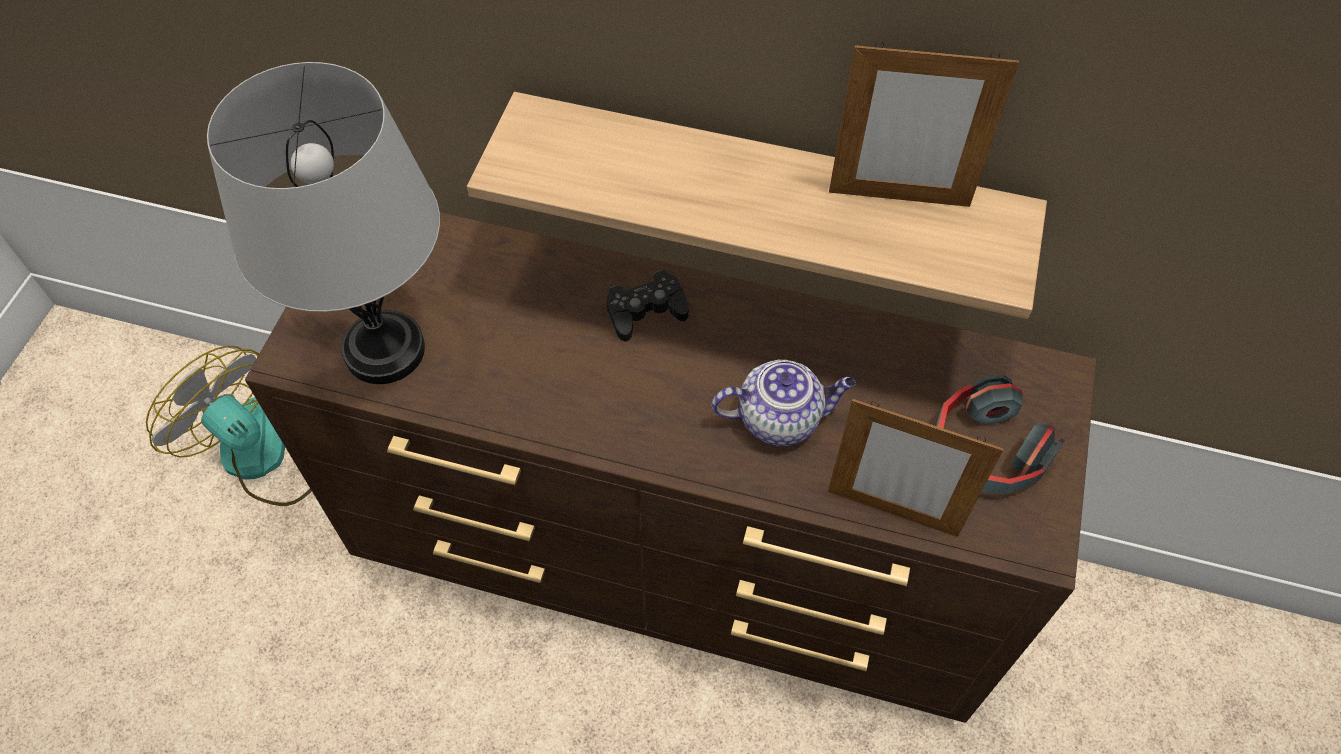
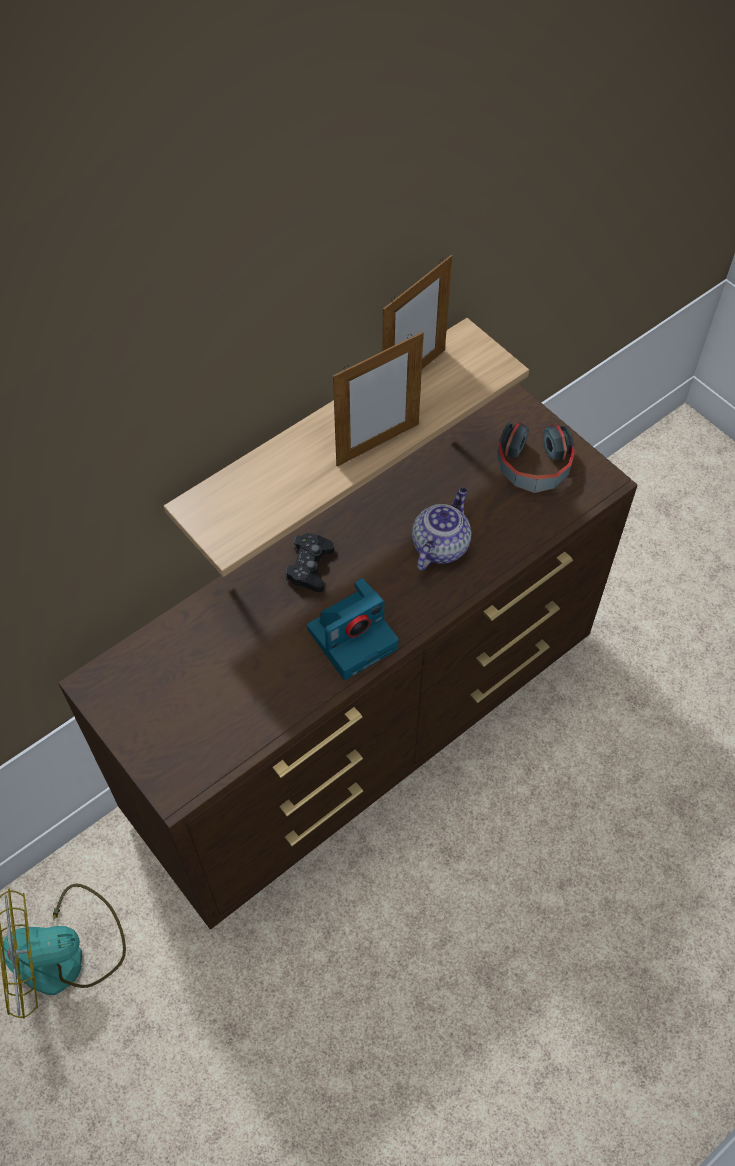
camera: 55 degrees left, 0 degrees up
grey table lamp [207,62,440,384] -> none
picture frame [828,399,1004,537] -> picture frame moved to [333,332,424,467]
none -> camera [307,578,399,680]

